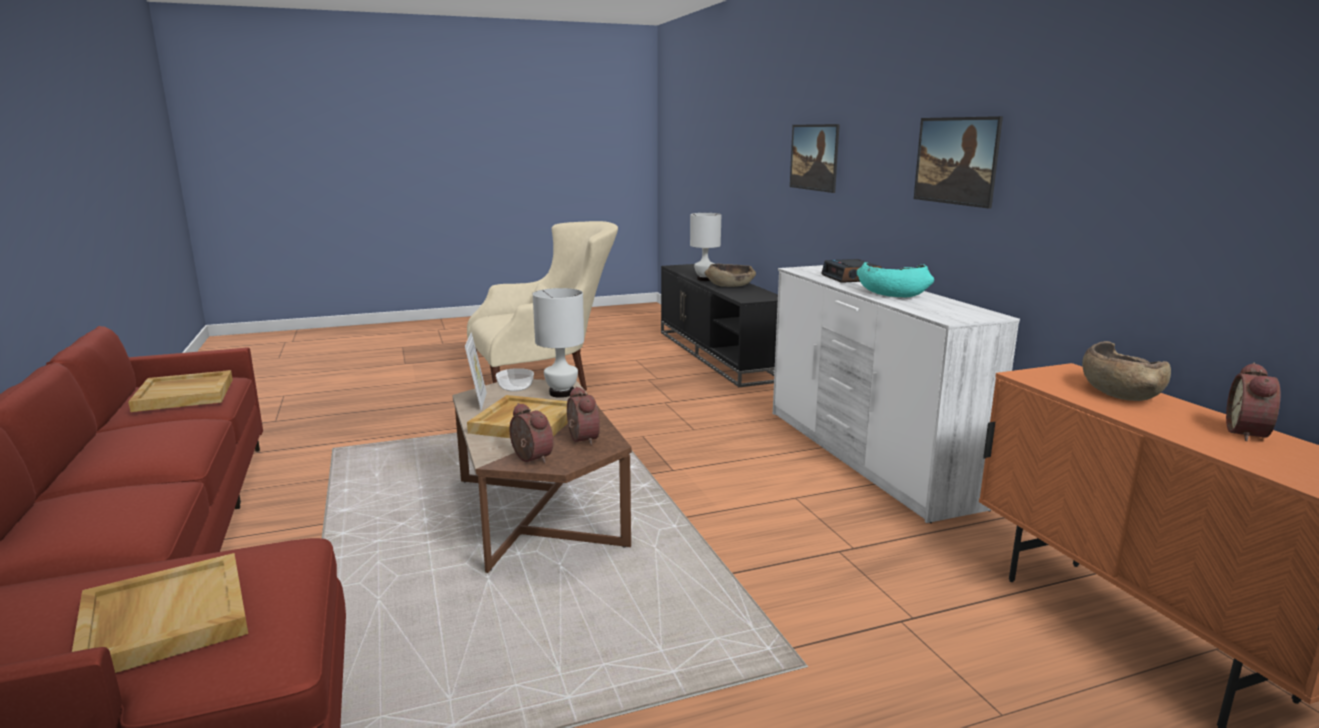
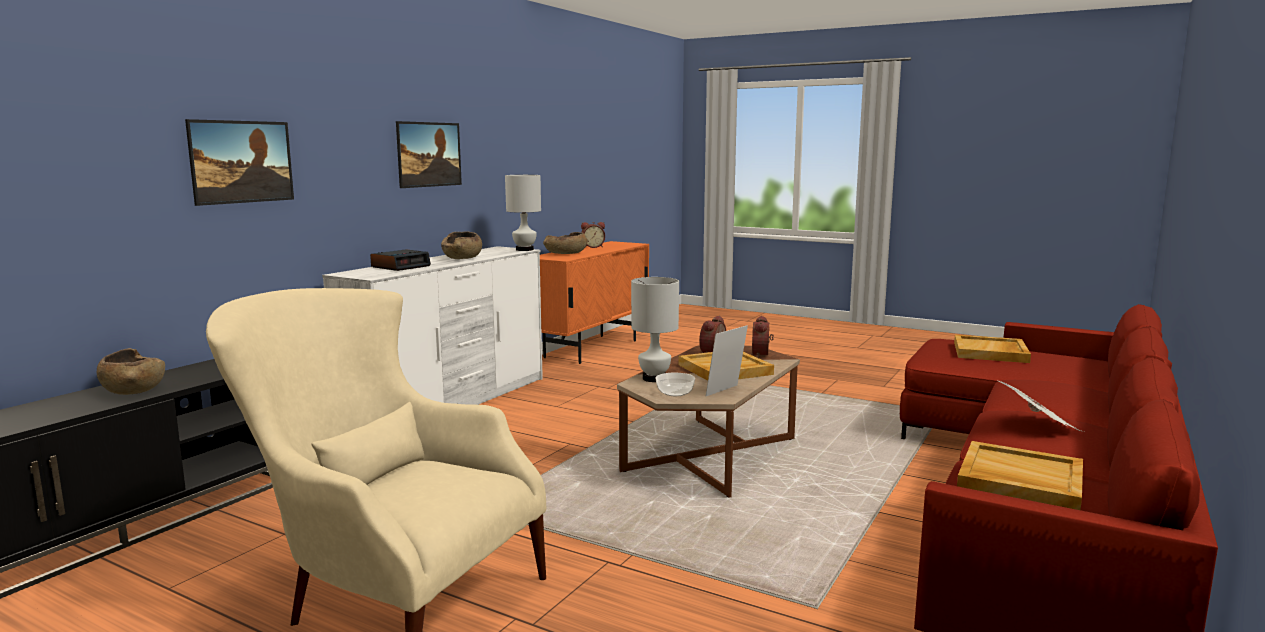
camera: 130 degrees left, 5 degrees down
white table lamp [690,213,721,281] -> white table lamp moved to [505,175,541,251]
turquoise bowl [856,262,934,298] -> brown bowl [441,231,482,259]
none -> newspaper [996,380,1084,432]

